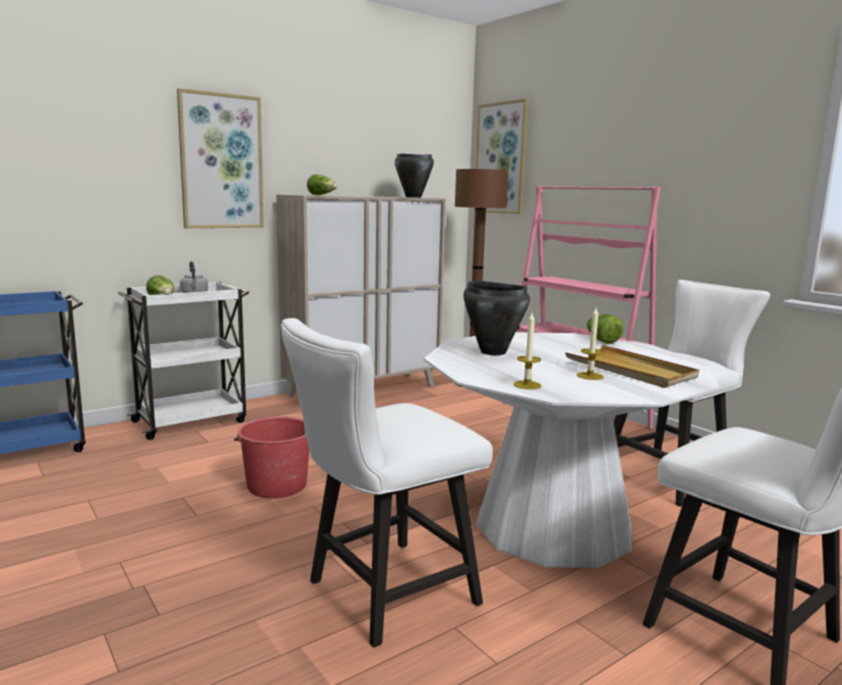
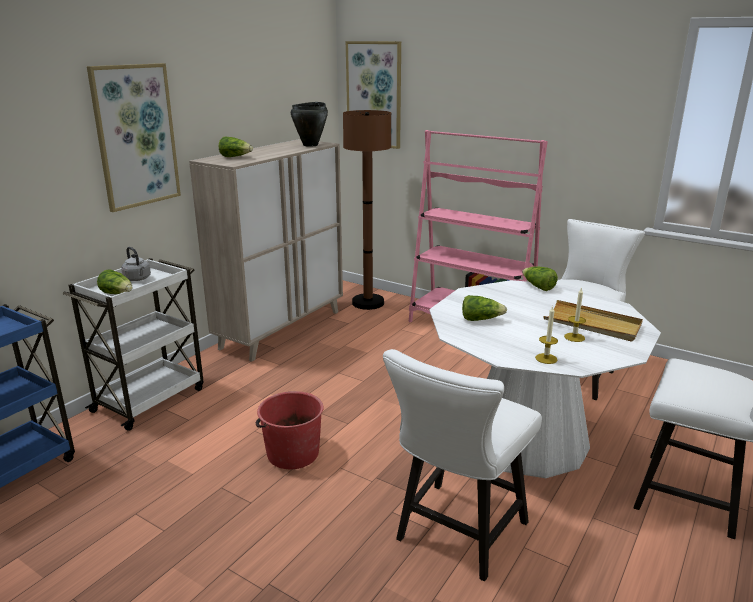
camera: 20 degrees left, 10 degrees up
black cooking pot [463,281,530,355] -> lettuce [462,295,507,321]

